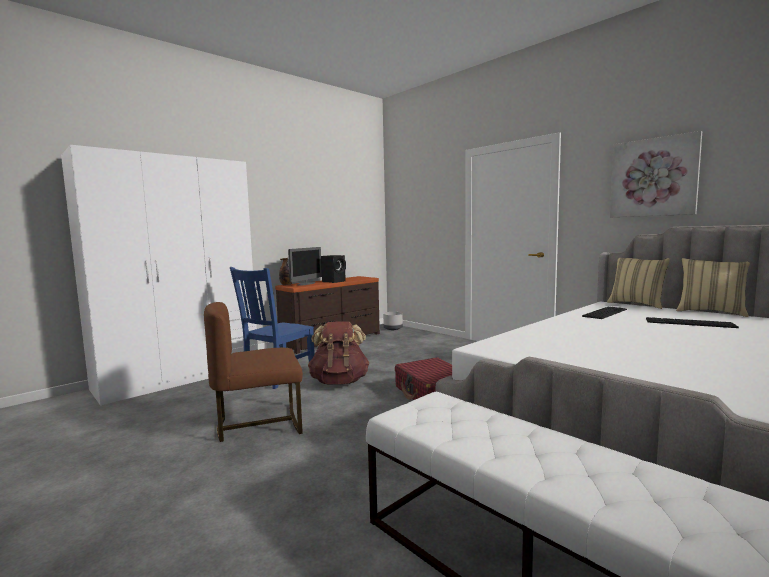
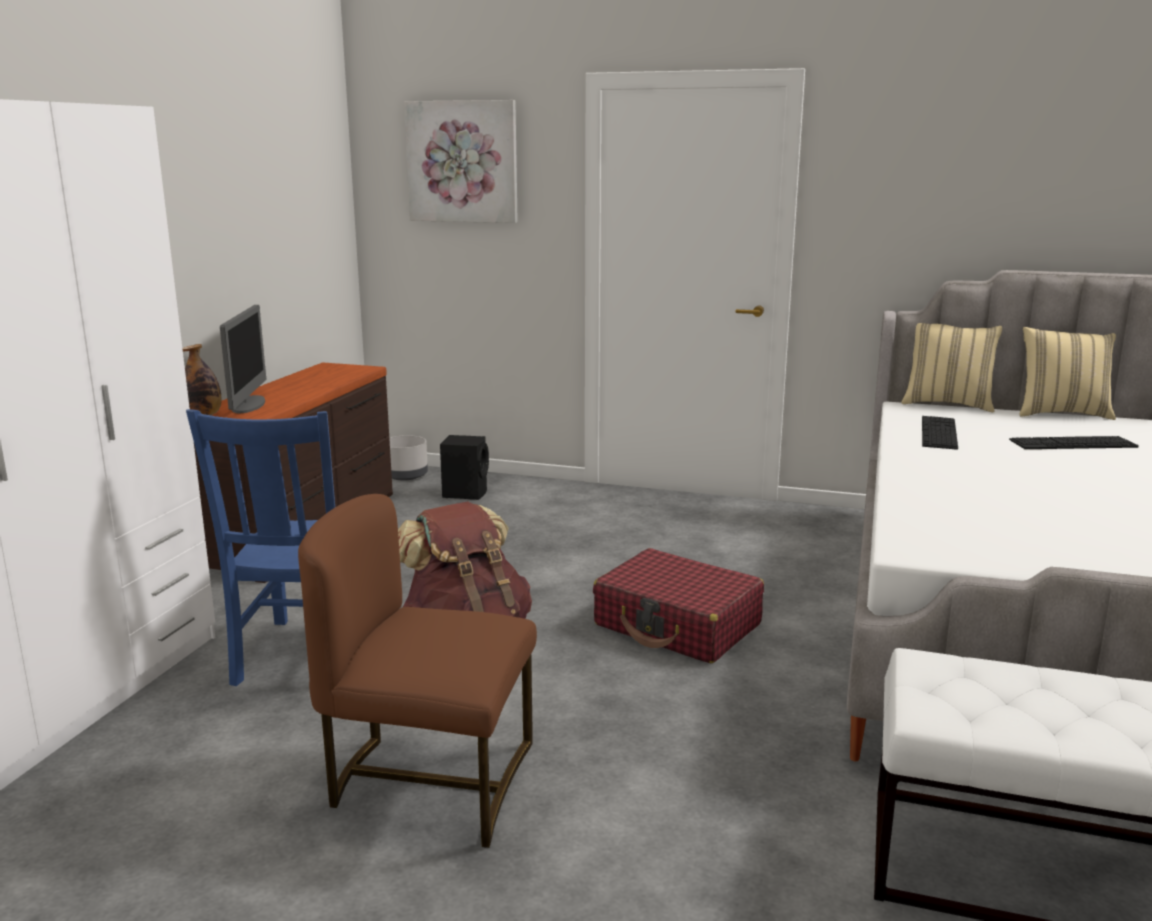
camera: 30 degrees left, 10 degrees up
brown chair [204,302,303,442] -> brown chair turned 60 degrees clockwise [298,494,537,848]
black speaker [321,255,346,283] -> black speaker moved to [440,435,489,500]
picture [610,131,702,217] -> picture moved to [404,100,518,223]

